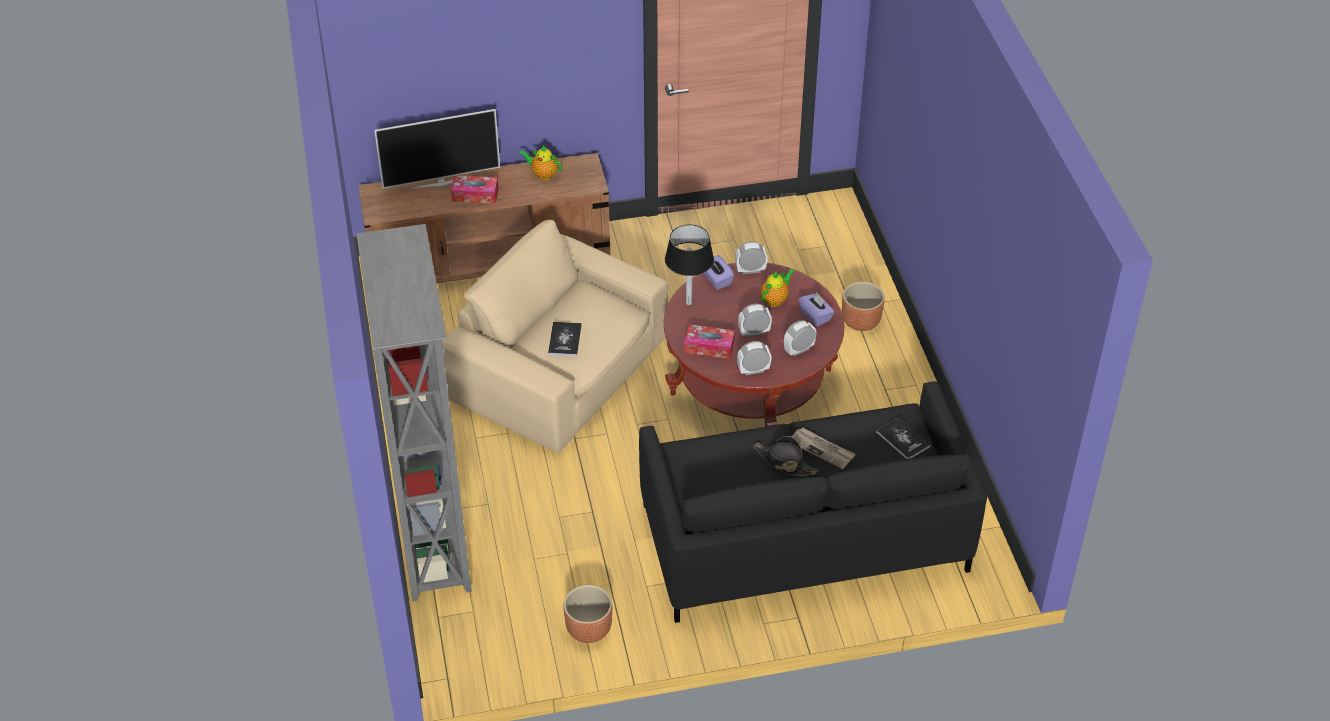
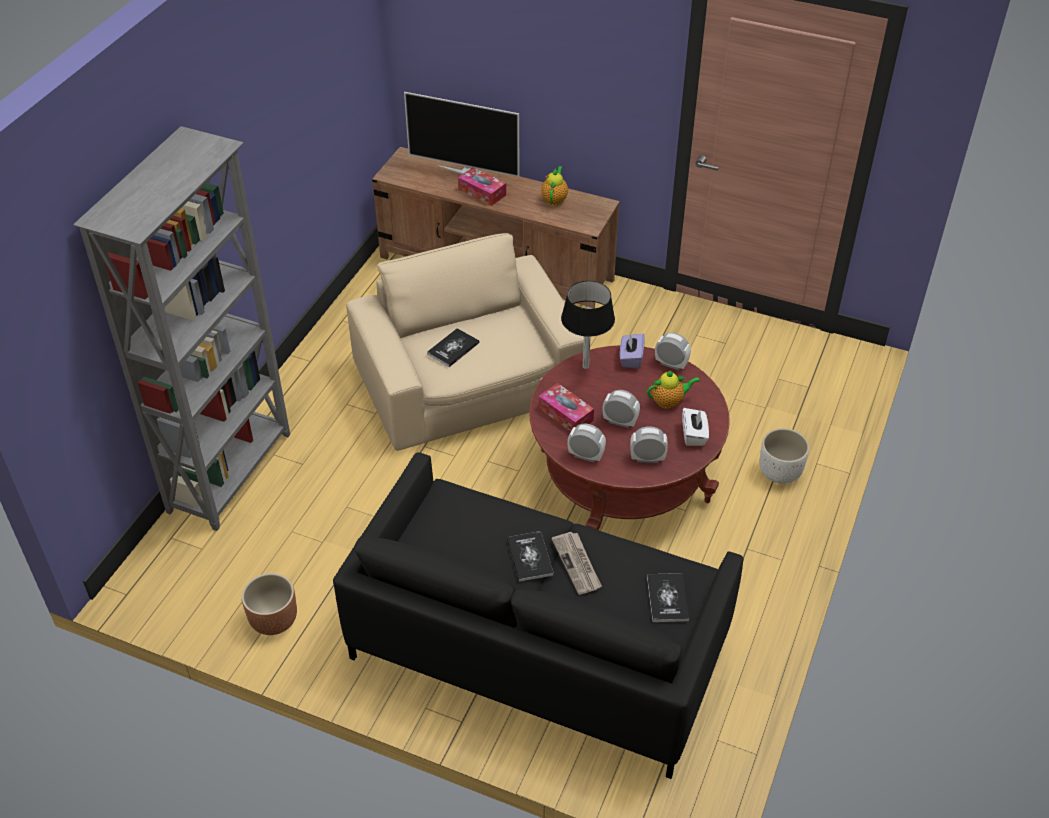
camera: 35 degrees right, 0 degrees up
teapot [519,146,562,180] -> teapot turned 45 degrees clockwise [541,166,568,206]
black hat [753,436,818,476] -> book [507,531,554,582]
purple tissue box [799,292,835,326] -> white tissue box [682,408,709,446]
brown planter [842,282,885,331] -> white planter [759,428,809,484]

